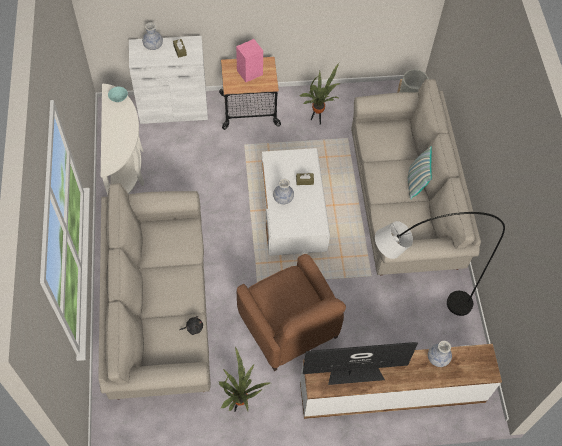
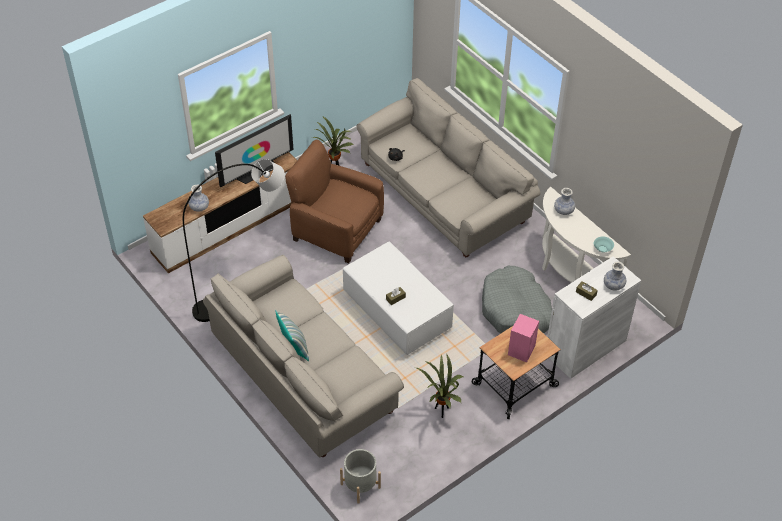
camera: 150 degrees right, 10 degrees down
vase [273,179,294,204] -> vase moved to [554,188,575,215]
none -> grey dog bed [482,266,552,334]

